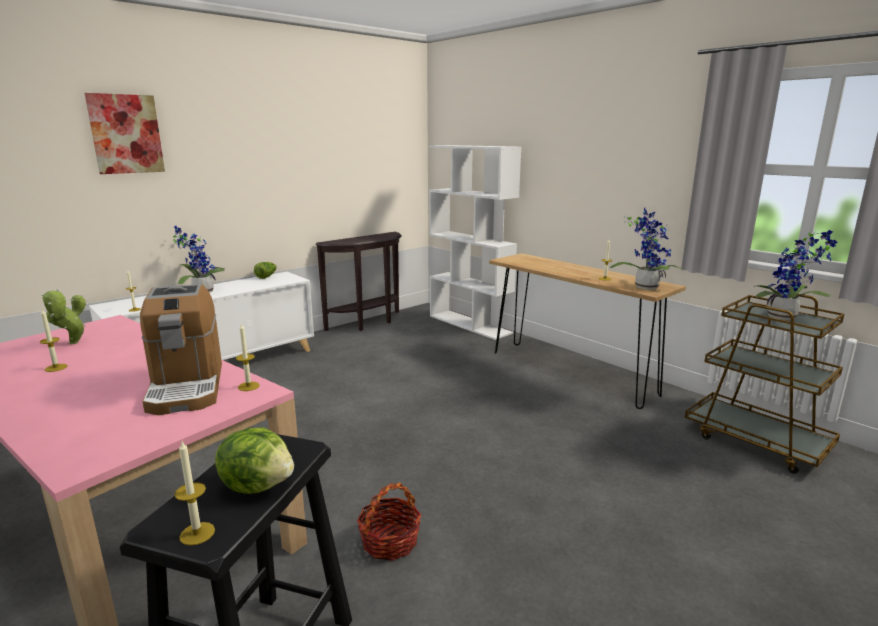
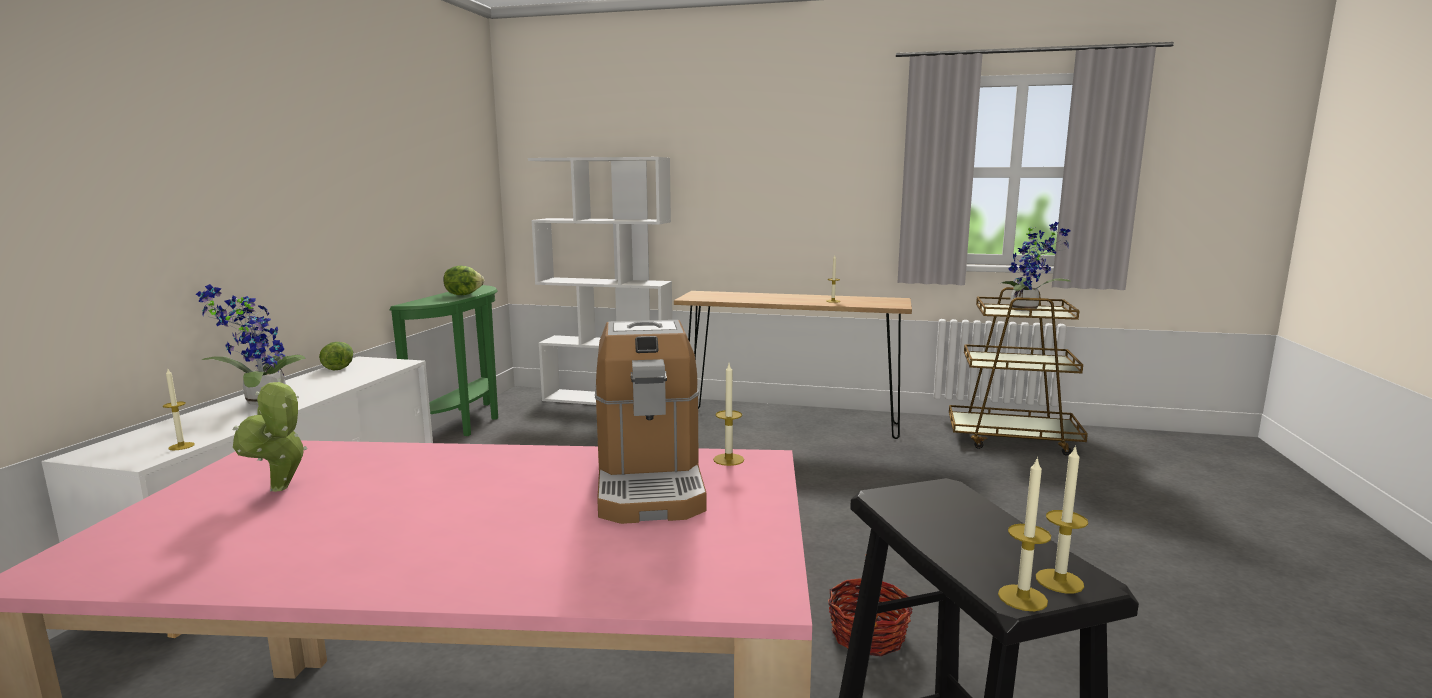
camera: 35 degrees left, 5 degrees down
candle [40,309,68,372] -> candle moved to [998,457,1051,611]
picture [85,93,165,174] -> none
coffee machine [140,284,222,415] -> coffee machine turned 45 degrees clockwise [595,320,707,524]
lettuce [215,427,294,494] -> lettuce moved to [443,265,484,295]
brown console table [315,232,402,331] -> green console table [389,285,498,436]
potted plant [610,208,683,290] -> none

